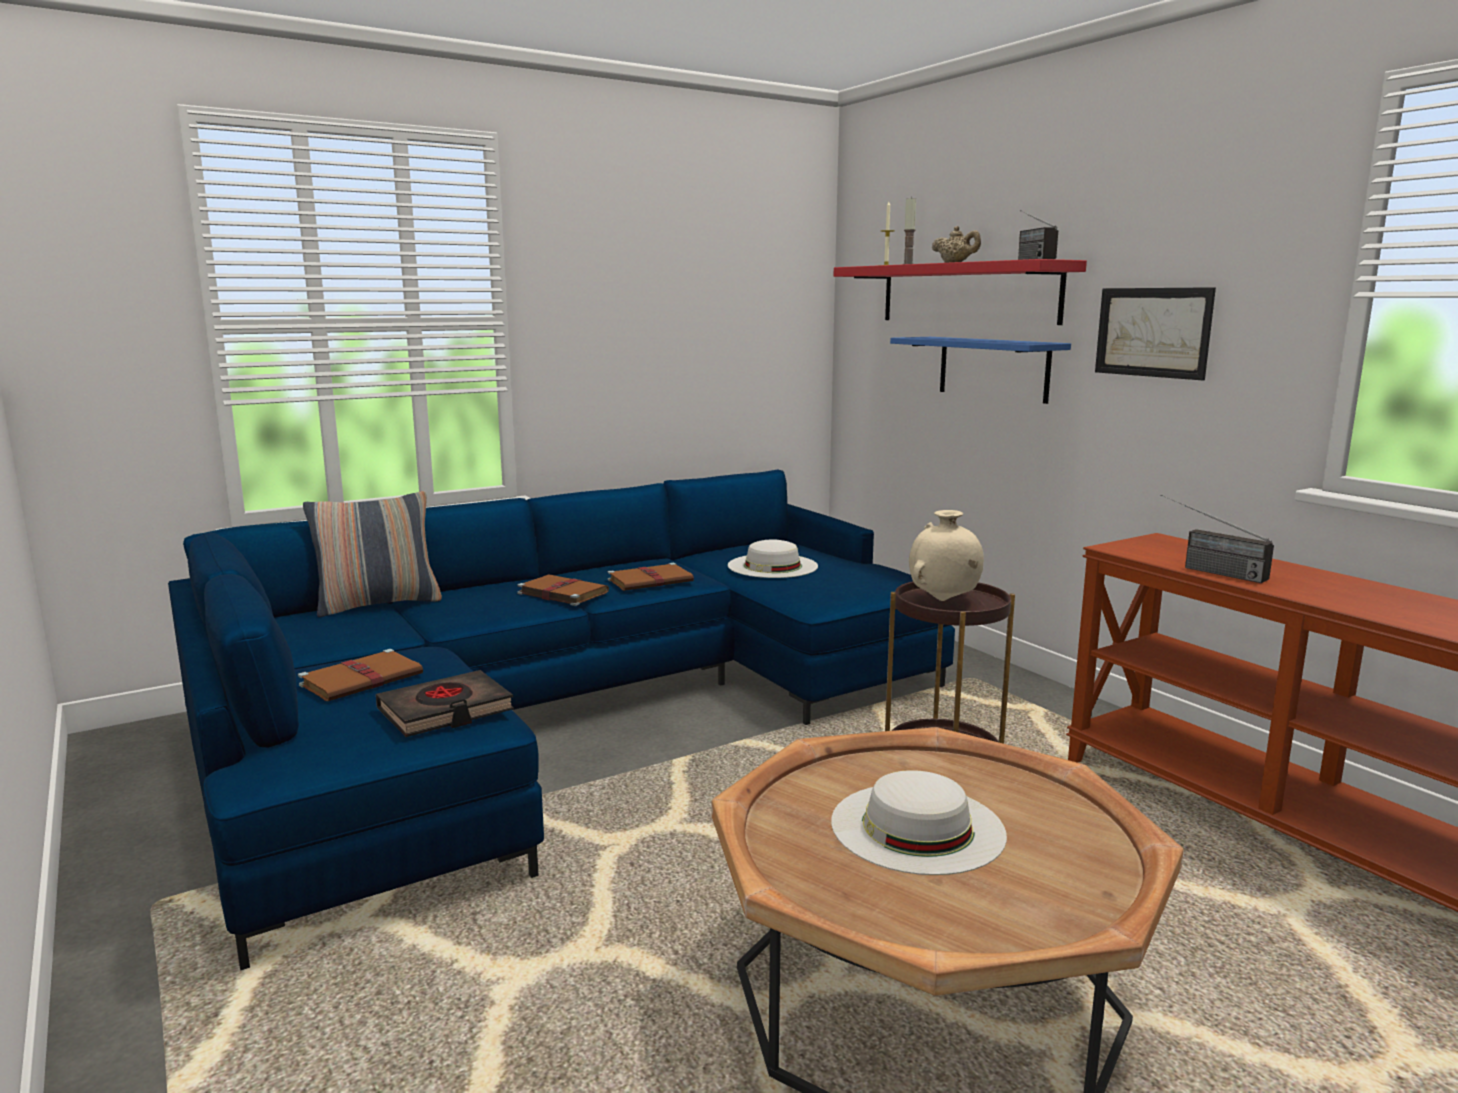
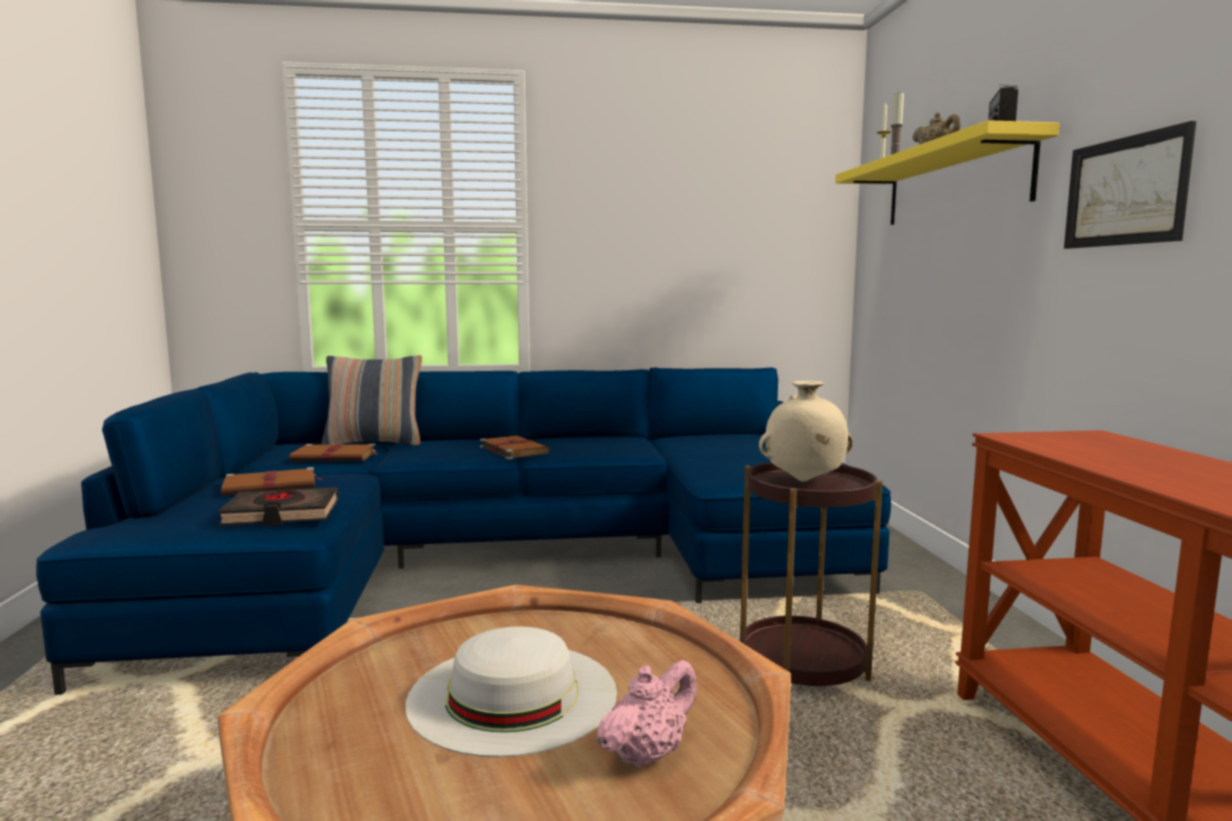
camera: 25 degrees right, 5 degrees down
brown book [608,563,694,591] -> brown book moved to [289,444,380,461]
white hat [728,539,818,578] -> none
red shelf [834,259,1087,325] -> yellow shelf [835,120,1060,225]
blue shelf [890,337,1071,404] -> none
radio [1160,494,1274,583] -> none
none -> pink teapot [597,660,697,768]

